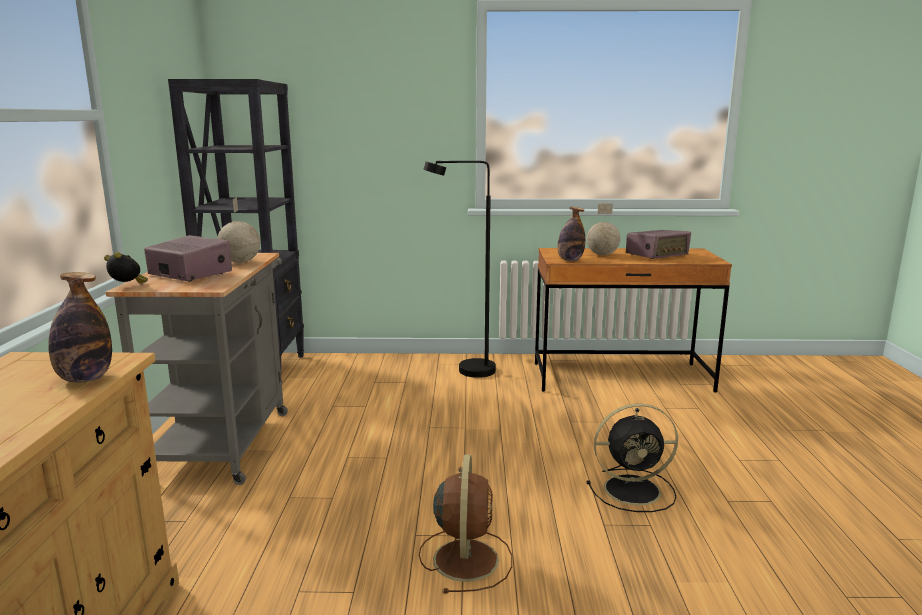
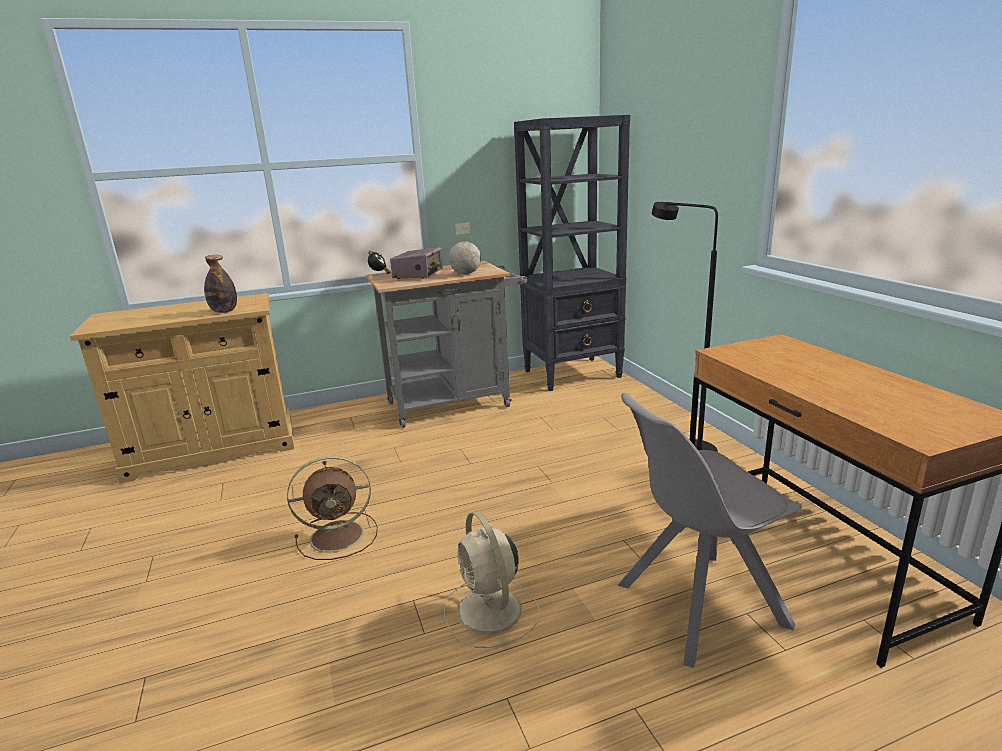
camera: 70 degrees right, 5 degrees up
bottle [558,207,585,261] -> none
black fan [586,403,678,512] -> beige fan [444,511,540,648]
globe [587,203,621,255] -> none
radio [626,230,691,259] -> none
none -> grey chair [618,393,802,667]

